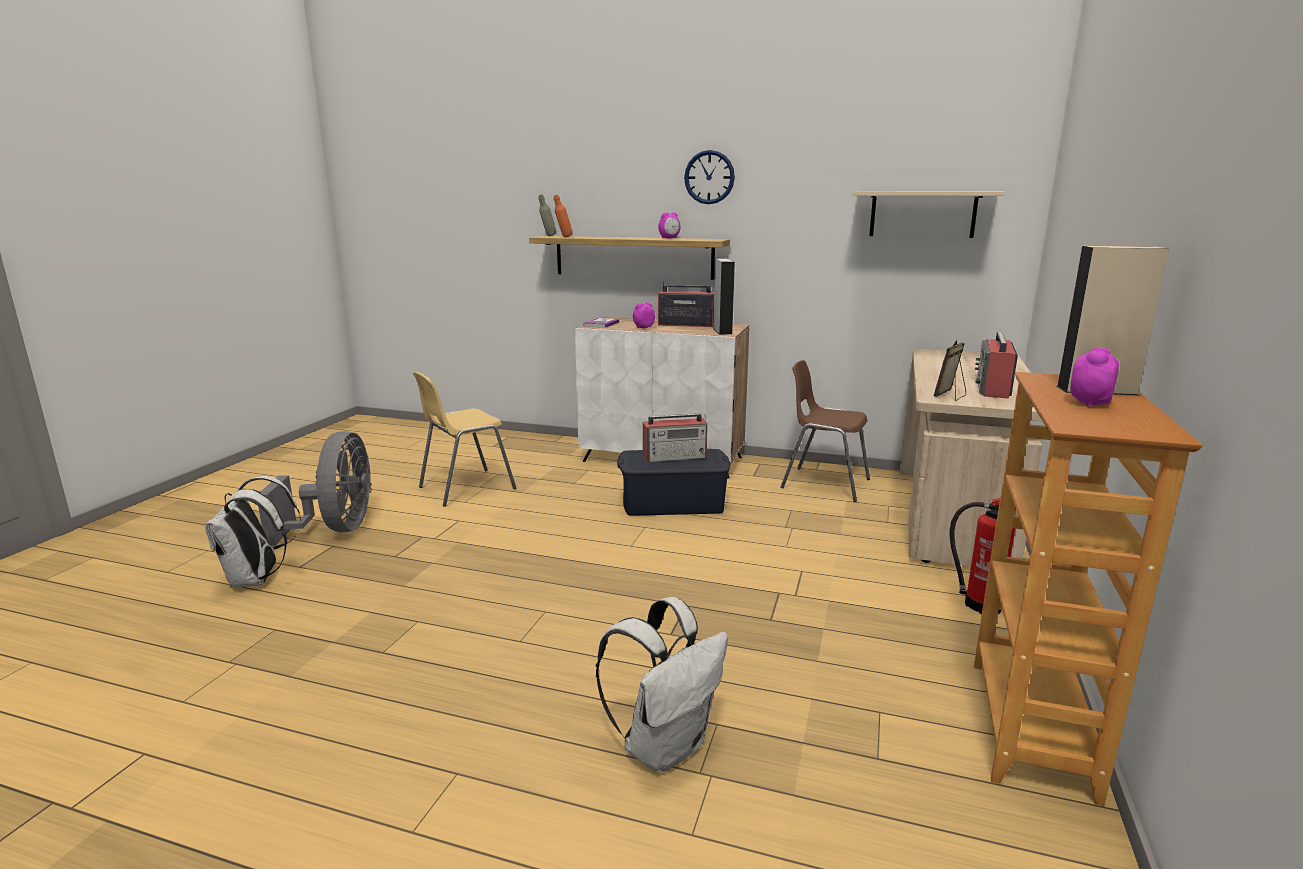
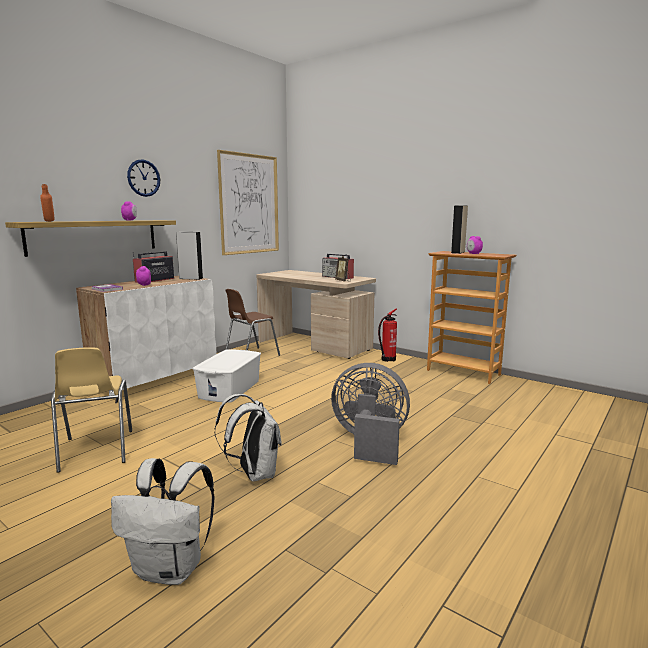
camera: 70 degrees left, 5 degrees down
grey fan [258,431,372,546] -> grey fan moved to [331,363,410,465]
grey bottle [538,195,557,236] -> none
white backpack [596,597,728,772] -> white backpack moved to [214,394,282,482]
blue storage box [617,449,731,515] -> white storage box [193,349,261,402]
radio [643,413,708,462] -> none
beige shelf [853,191,1005,238] -> picture [217,150,279,255]

